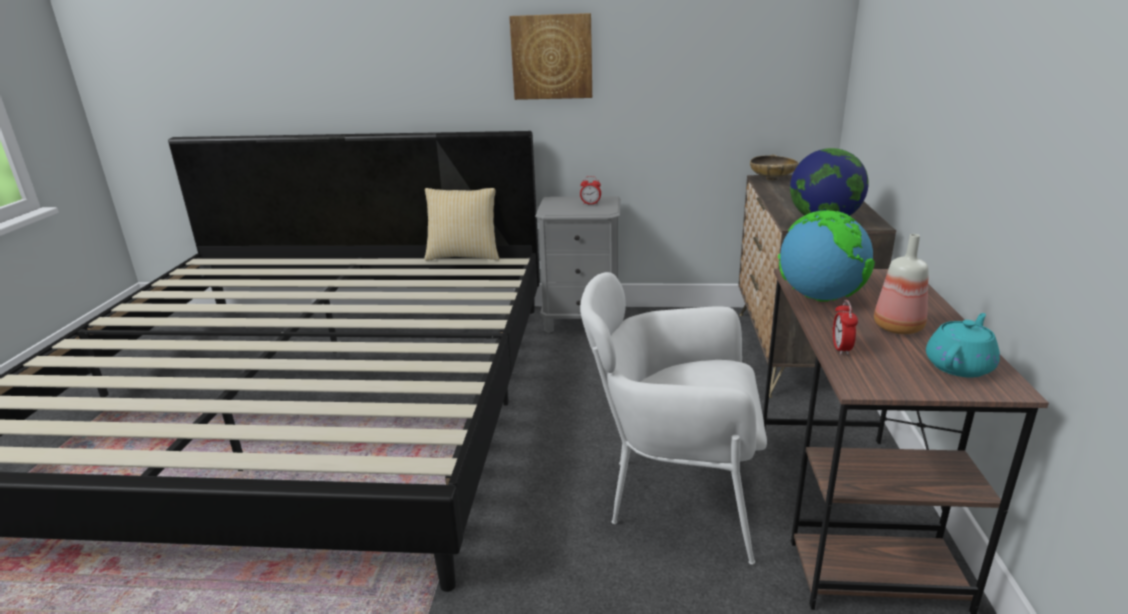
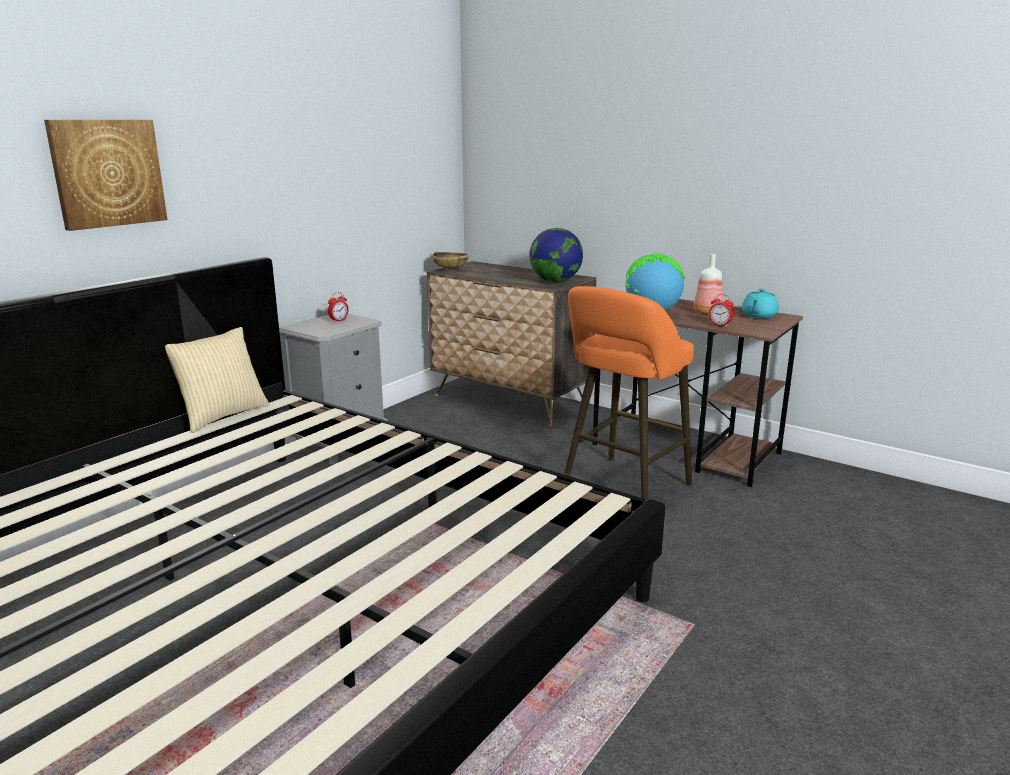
camera: 60 degrees left, 5 degrees down
picture [509,13,592,100] -> picture moved to [44,120,167,231]
white armchair [580,272,767,565] -> orange stool [564,286,694,500]
turquoise teapot [926,313,1000,378] -> turquoise teapot turned 135 degrees counterclockwise [742,288,779,318]

